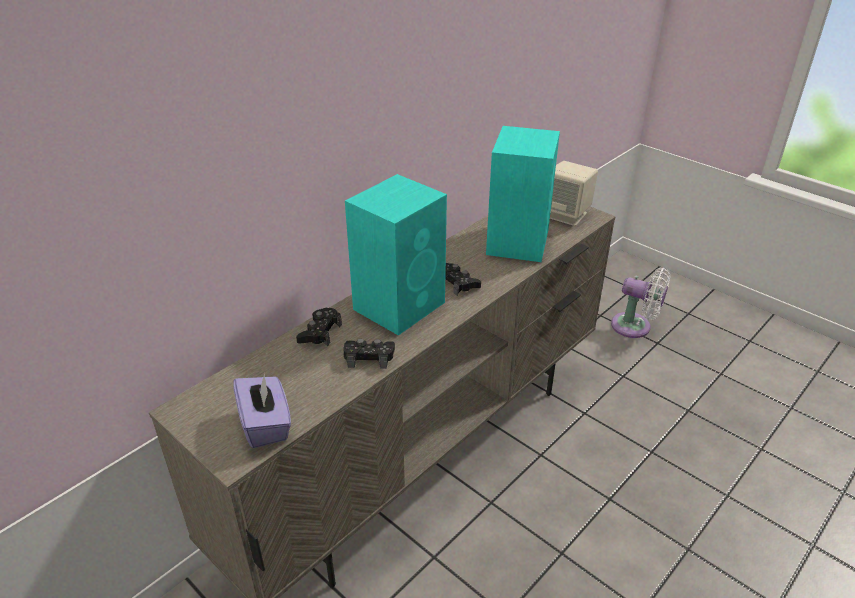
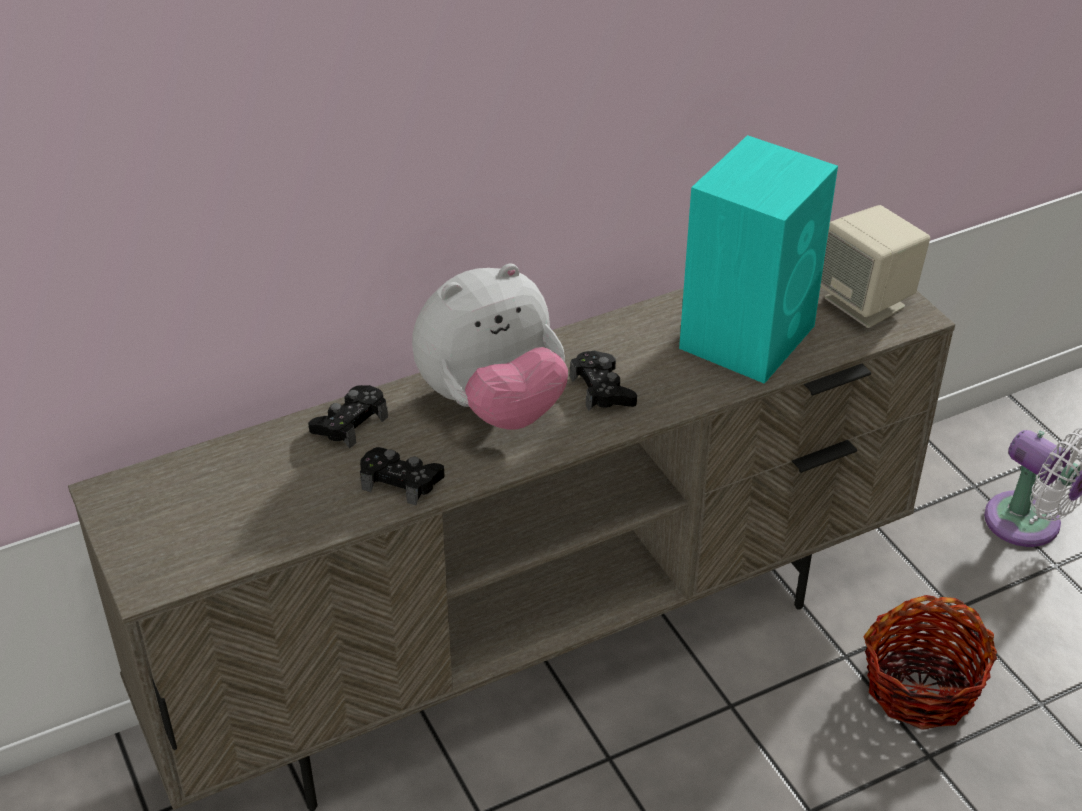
camera: 20 degrees right, 5 degrees up
purple tissue box [233,373,291,448] -> none
turquoise speaker [345,174,447,335] -> plush toy [412,263,568,430]
none -> basket [864,595,997,730]

